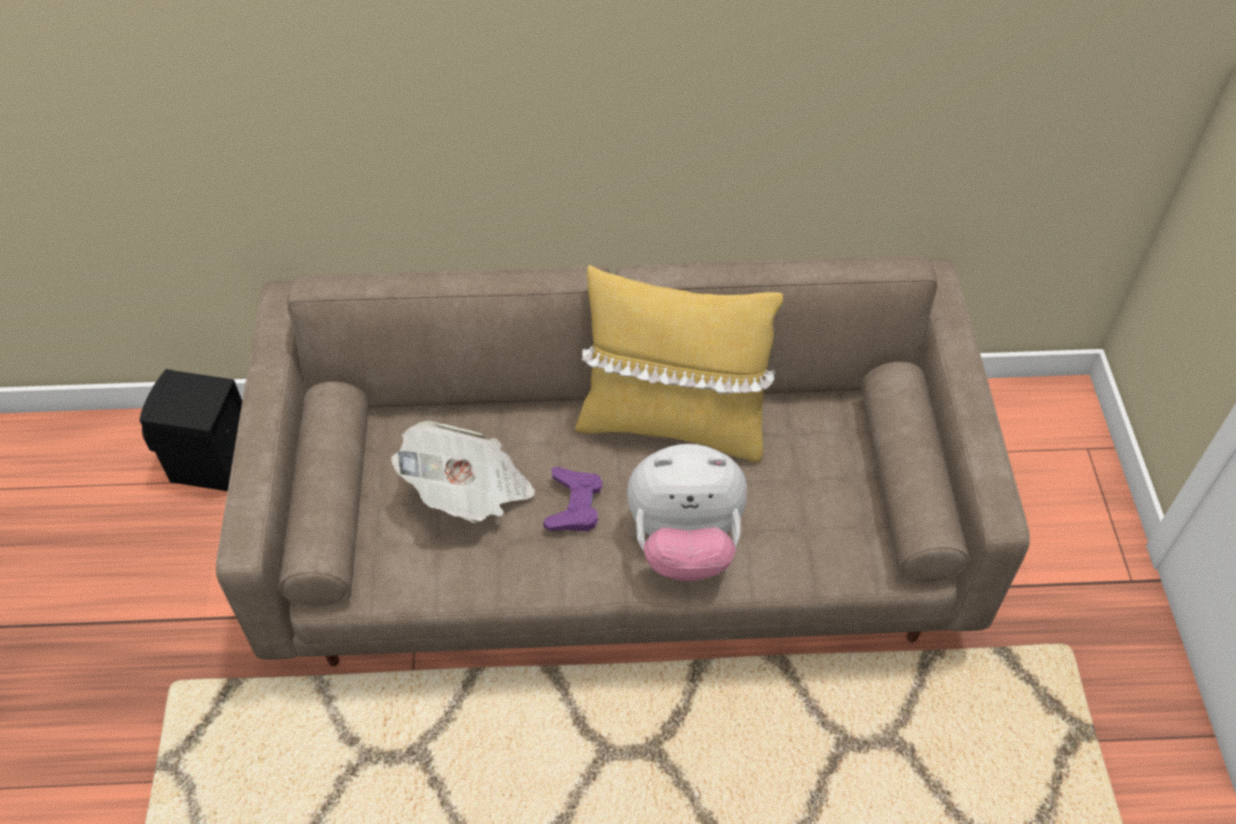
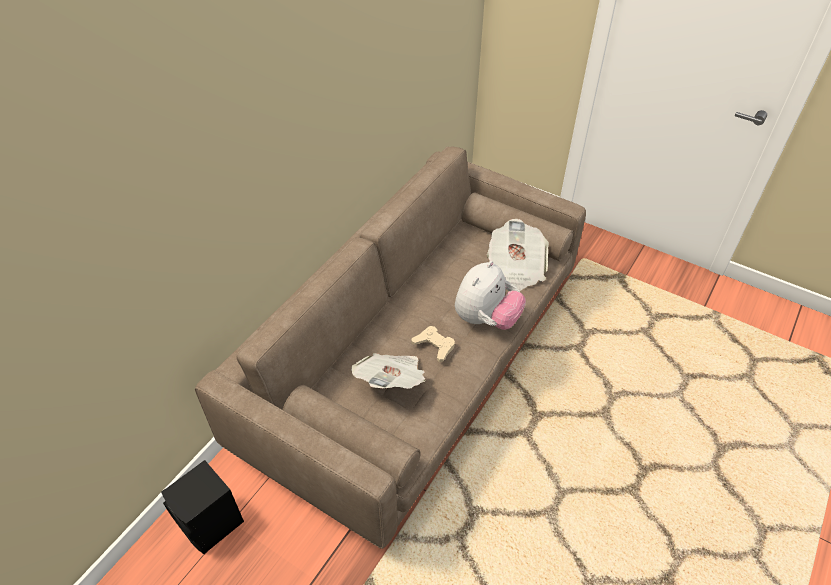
camera: 55 degrees left, 5 degrees down
purple game controller [543,467,602,531] -> beige game controller [411,326,455,362]
yellow pillow [575,265,783,463] -> none
none -> newspaper [487,219,549,291]

